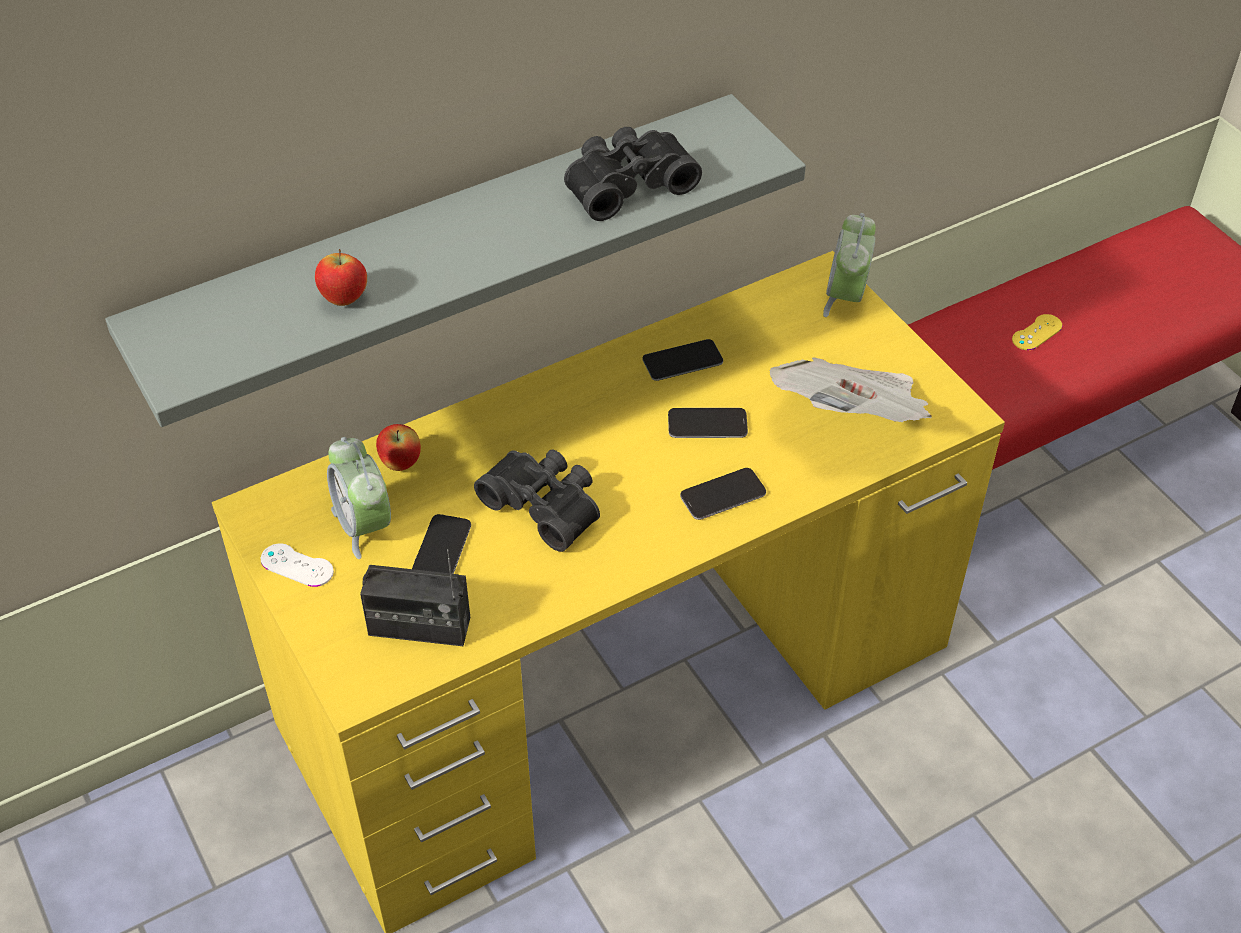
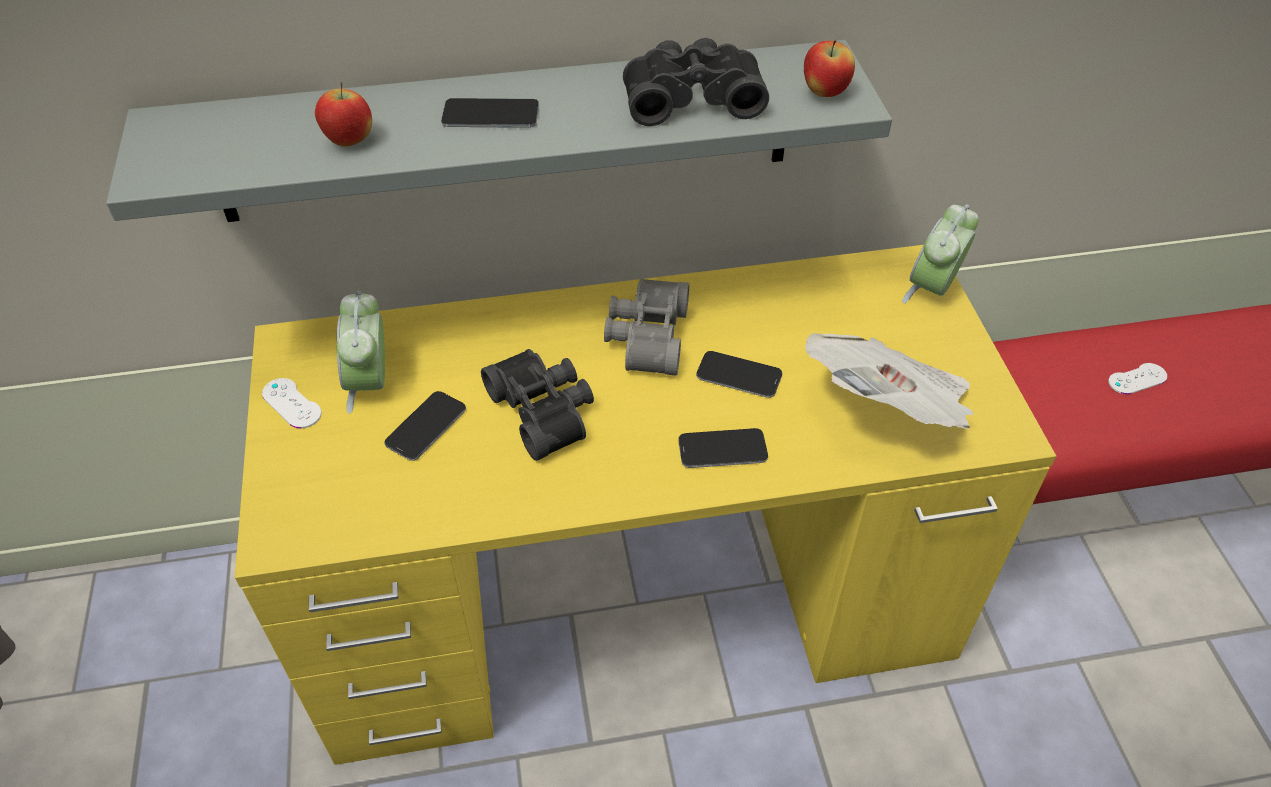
camera: 20 degrees right, 0 degrees up
radio [360,549,470,646] -> none
apple [376,424,421,471] -> apple moved to [804,40,855,97]
phone [643,339,723,381] -> phone moved to [441,98,539,128]
yellow game controller [1012,314,1062,350] -> white game controller [1108,363,1167,394]
none -> grey binoculars [604,278,689,376]

